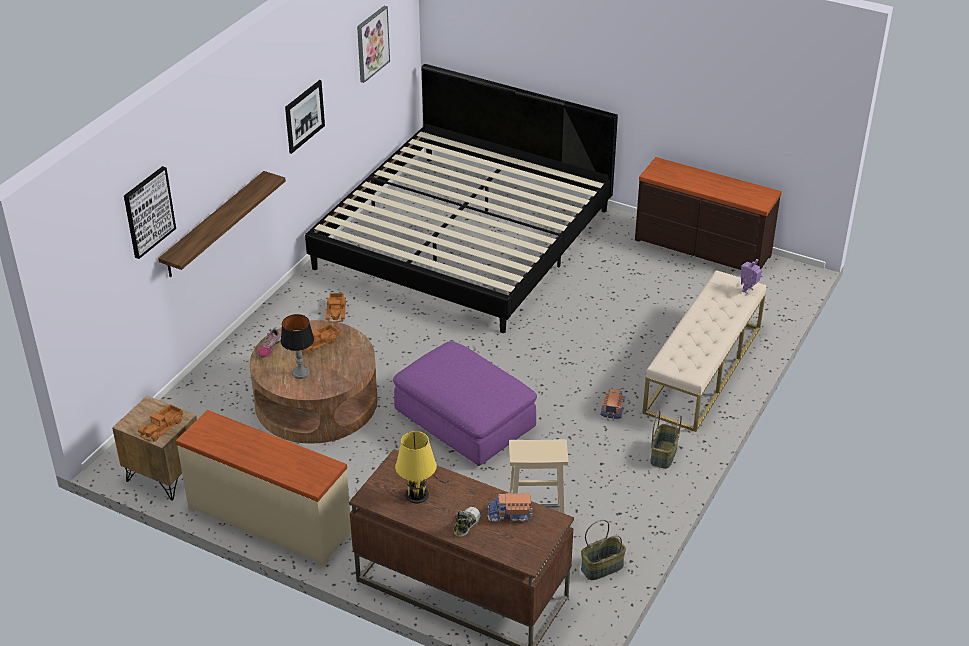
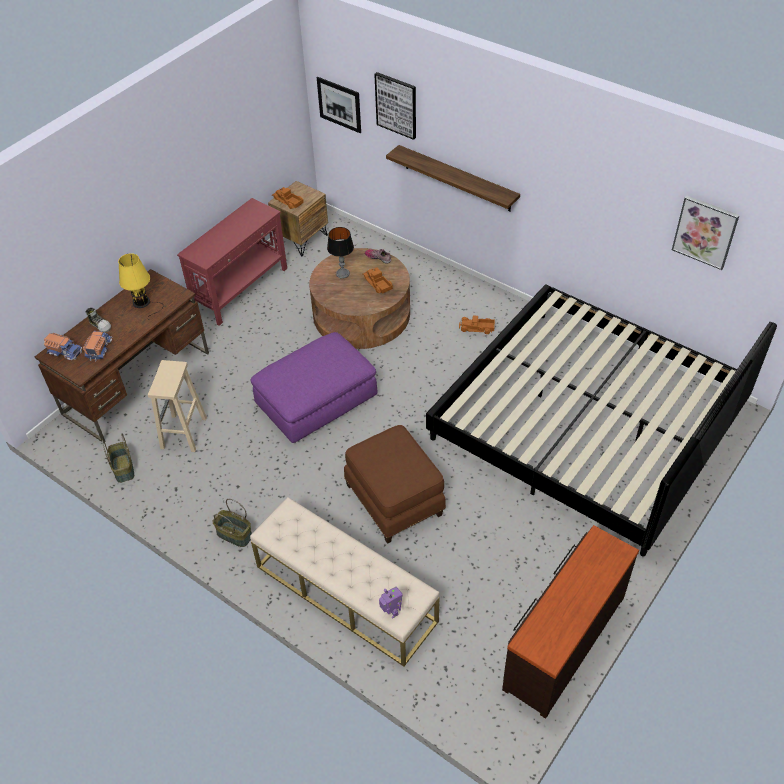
camera: 100 degrees right, 10 degrees up
beige dresser [176,410,351,567] -> red console table [177,198,287,326]
picture [285,80,325,154] -> picture moved to [317,77,361,133]
toy truck [600,388,626,420] -> toy truck moved to [44,333,82,360]
none -> brown ottoman [344,425,446,544]

